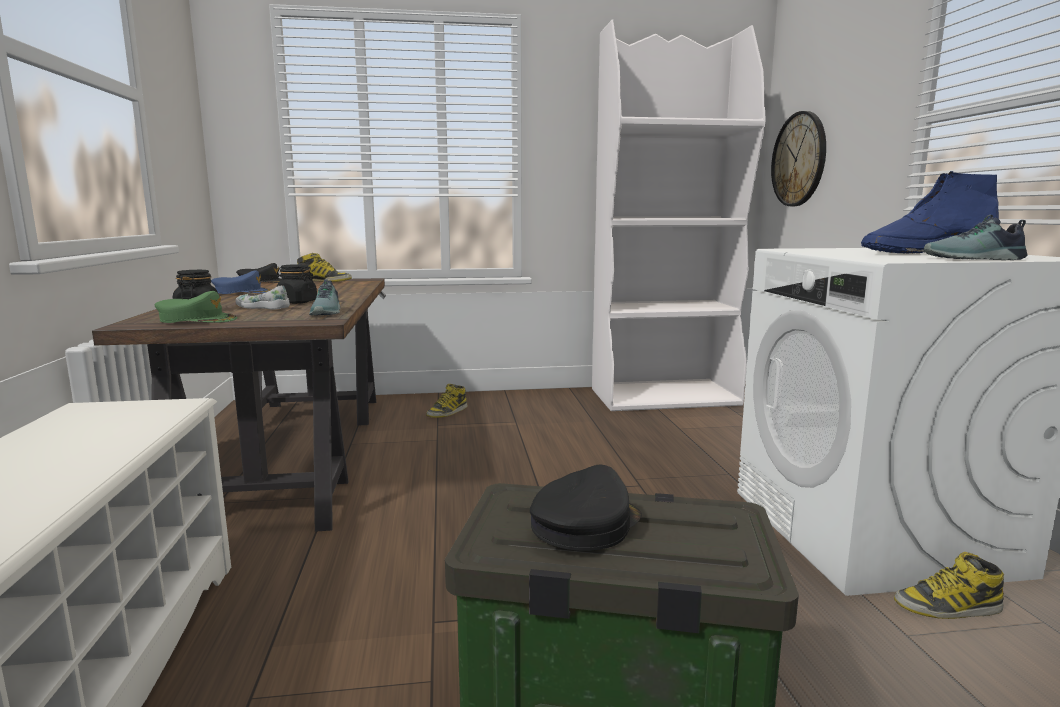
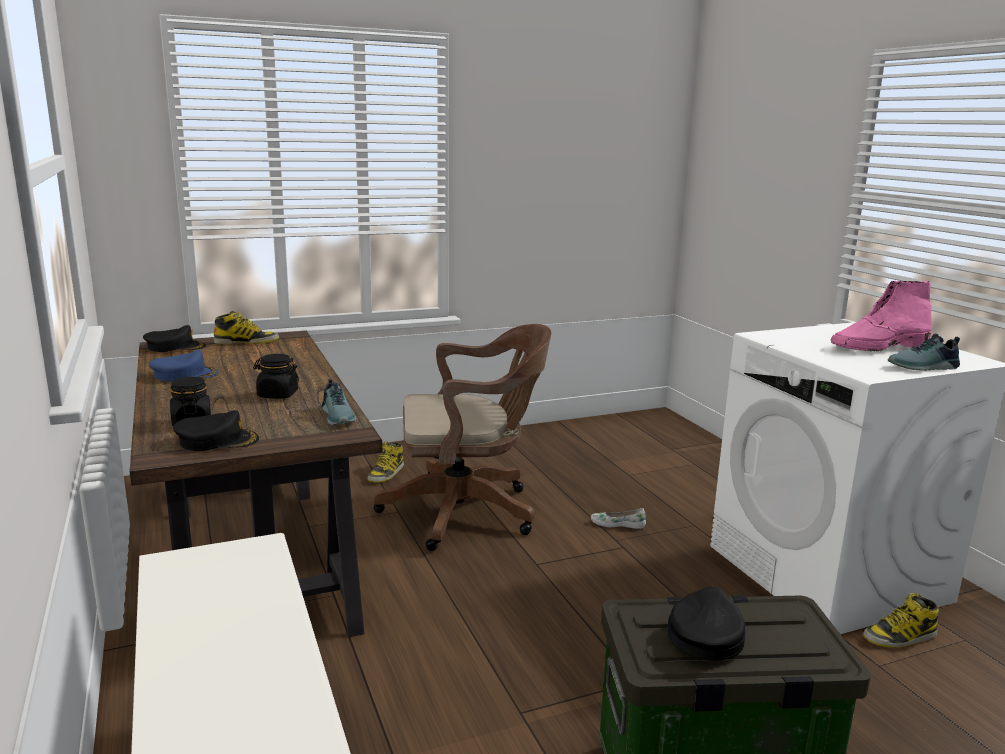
camera: 15 degrees left, 5 degrees up
green cap [154,291,237,323] -> black cap [173,410,259,451]
white shoe [236,286,290,310] -> white shoe moved to [591,508,646,529]
white bookcase [592,20,766,411] -> none
wall clock [771,111,826,206] -> none
blue boot [861,171,999,254] -> pink boot [831,281,932,351]
none -> brown office chair [374,324,551,551]

